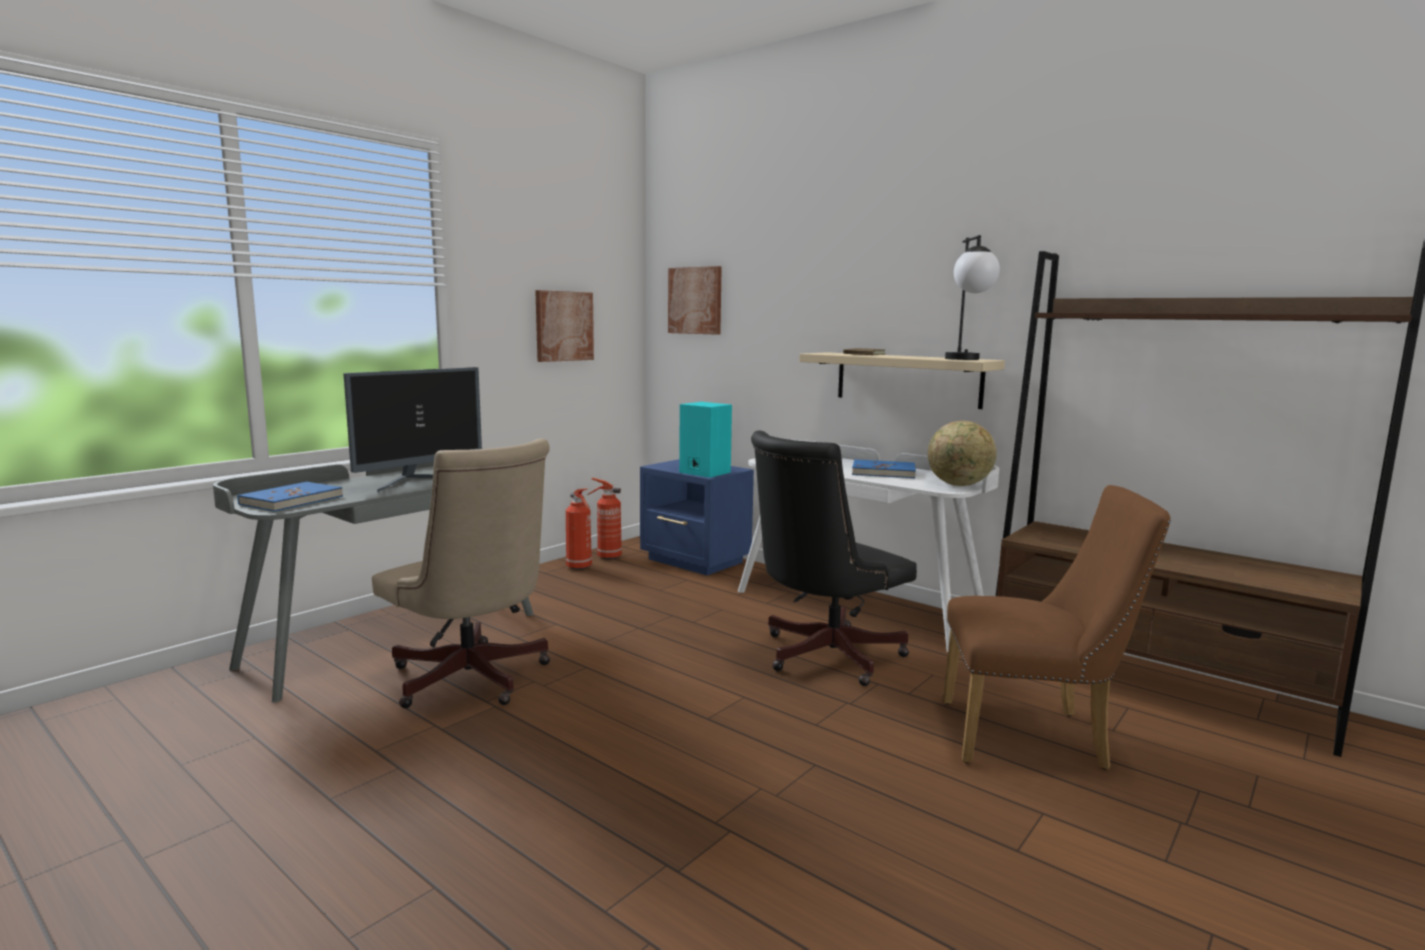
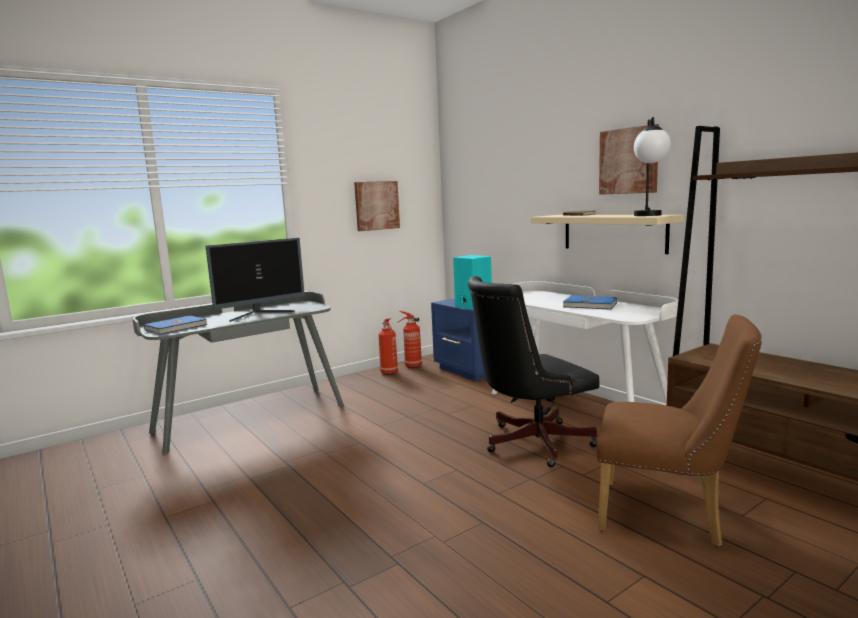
camera: 15 degrees right, 0 degrees up
beige office chair [372,438,550,708] -> none
picture [668,266,722,335] -> picture moved to [599,124,659,195]
globe [928,421,997,486] -> none

